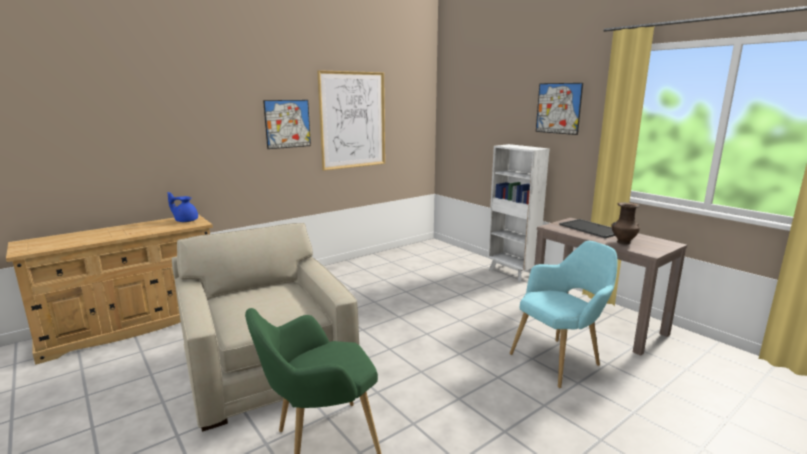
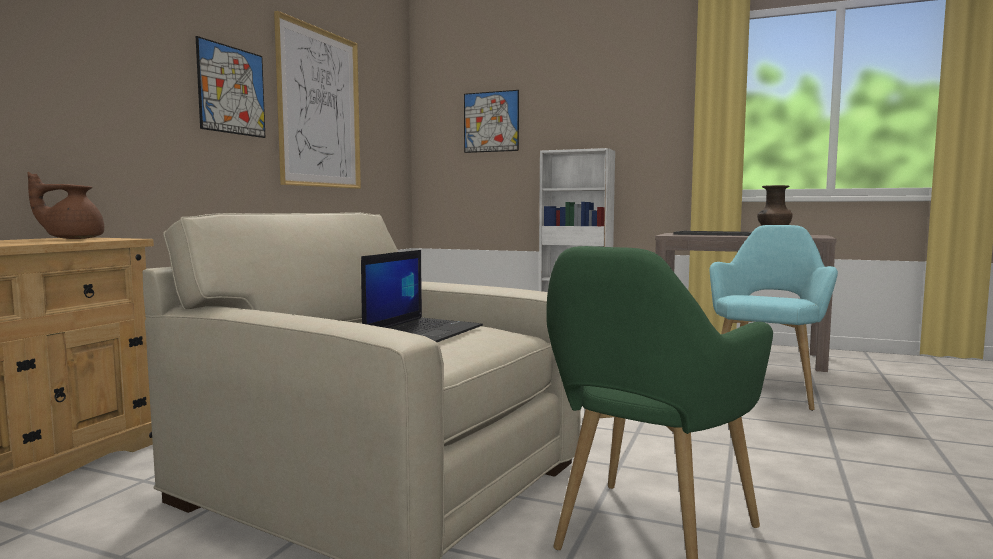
camera: 30 degrees left, 10 degrees down
blue teapot [167,192,198,222] -> brown teapot [28,172,104,239]
picture [536,83,583,135] -> picture moved to [464,90,519,153]
none -> laptop [361,250,483,342]

